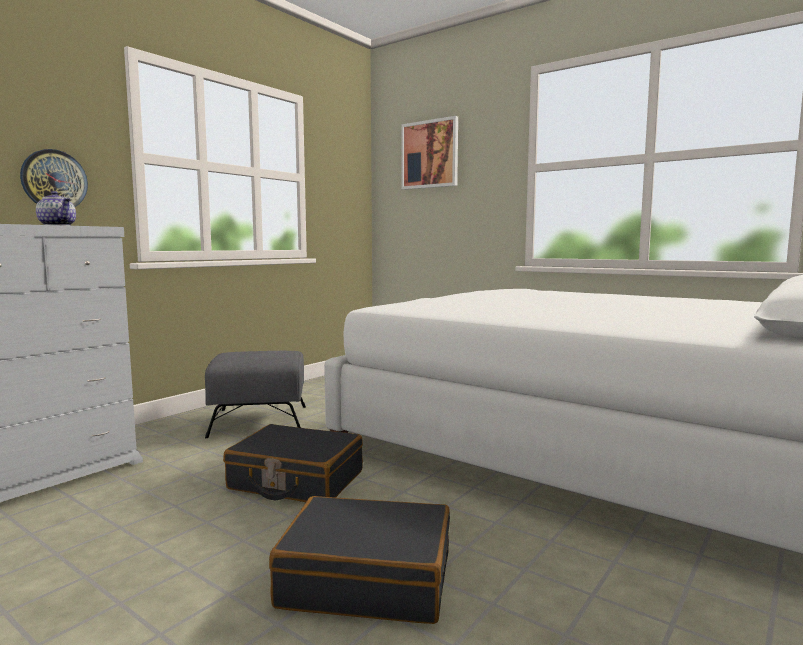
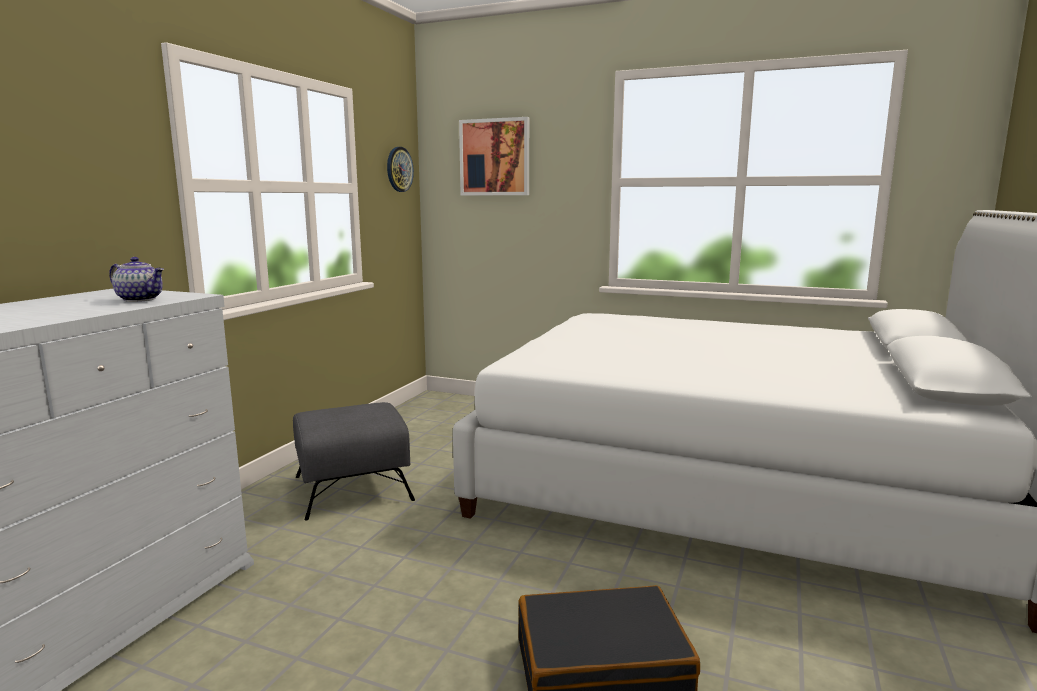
camera: 15 degrees left, 5 degrees up
wall clock [20,149,88,207] -> wall clock moved to [387,147,414,192]
black suitcase [223,424,363,502] -> none

